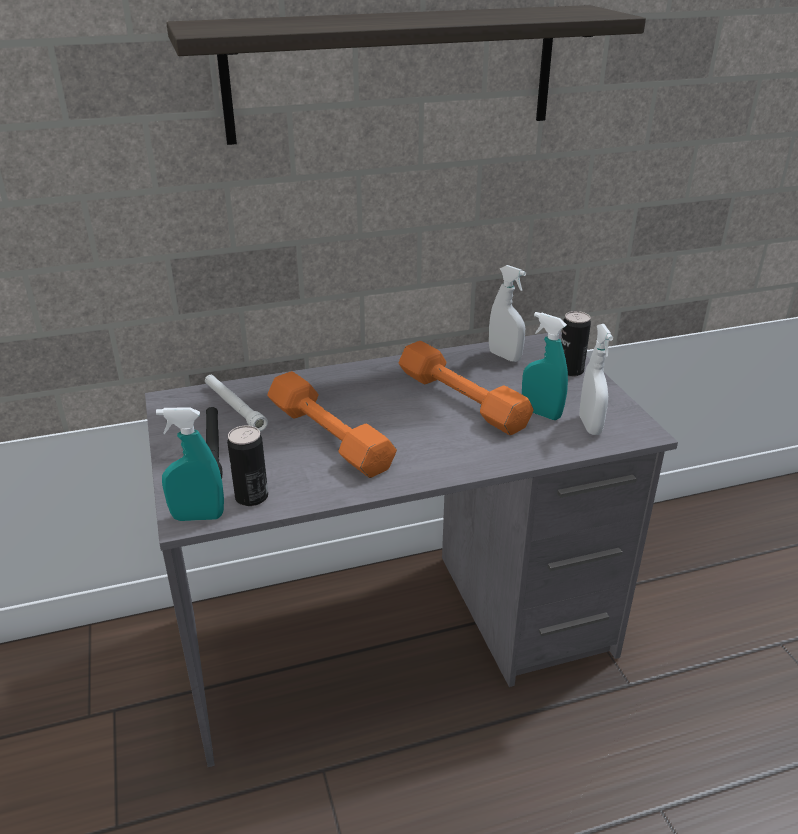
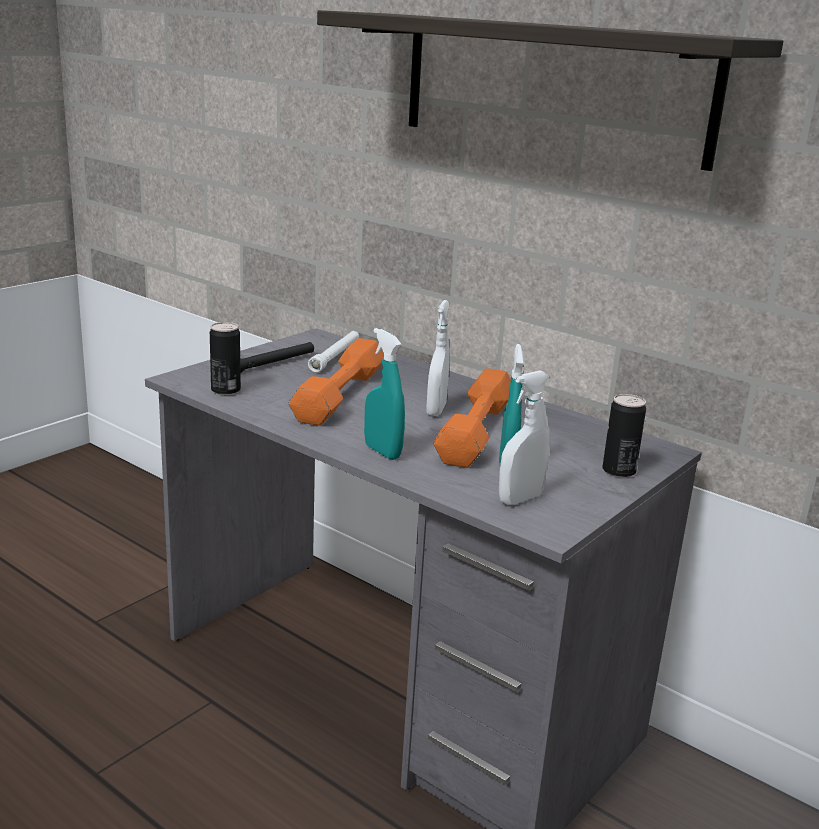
camera: 55 degrees right, 10 degrees down
turquoise spray bottle [156,407,224,521] -> turquoise spray bottle moved to [364,328,405,460]
white spray bottle [489,265,526,362] -> white spray bottle moved to [426,300,450,416]

